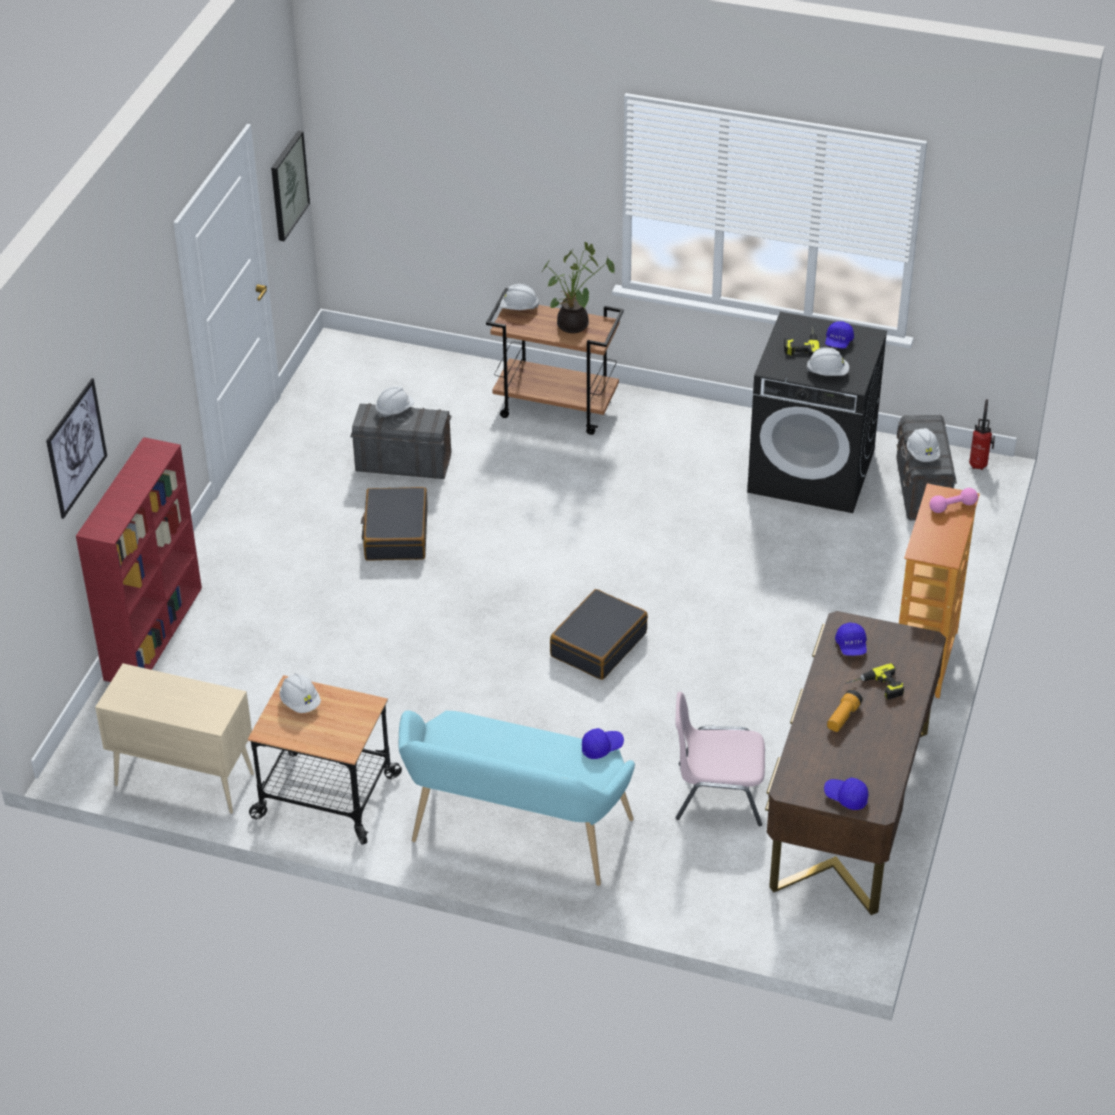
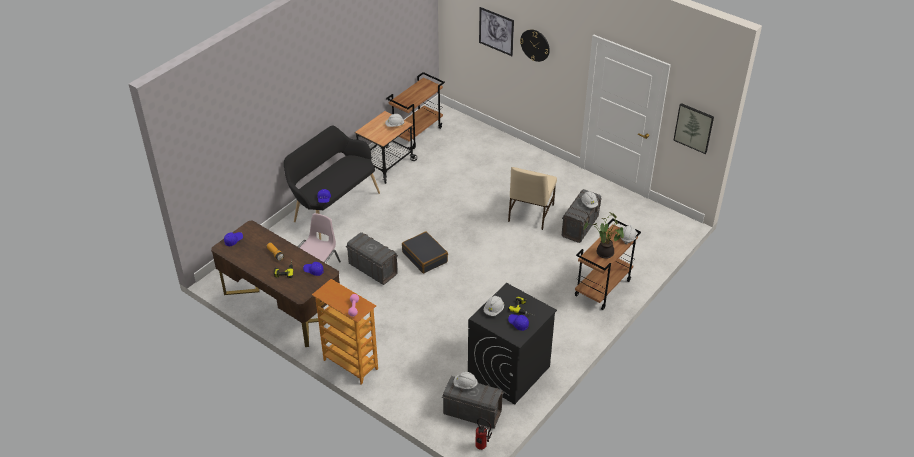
camera: 110 degrees right, 0 degrees up
red bookcase [76,437,202,682] -> none
beige cabinet [95,663,254,814] -> brown cart [386,72,445,149]
black suitcase [361,487,428,561] -> beige chair [508,167,557,230]
turquoise bench [399,711,635,886] -> black bench [284,126,380,240]
none -> grey storage box [346,232,398,285]
none -> wall clock [520,29,550,62]

